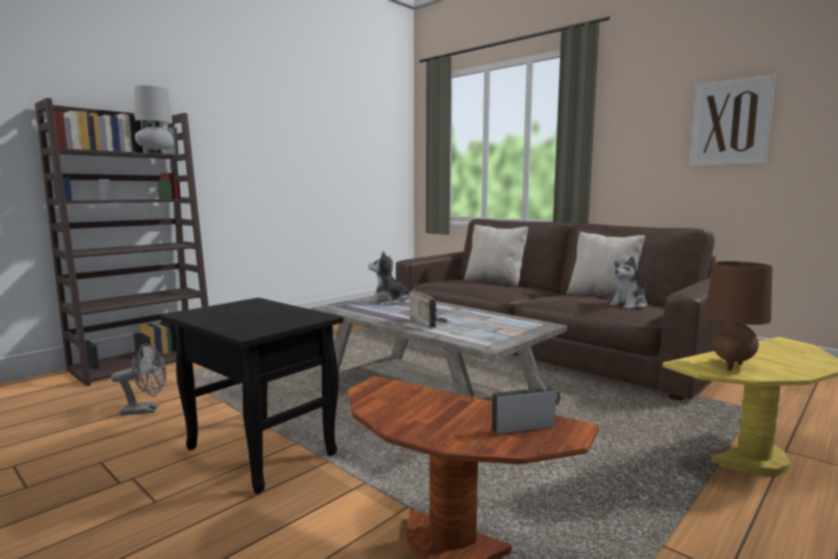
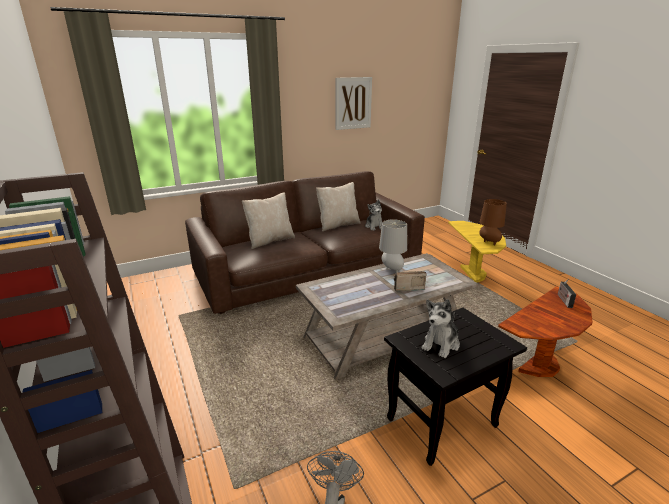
camera: 70 degrees left, 15 degrees up
grey table lamp [134,85,174,154] -> grey table lamp moved to [379,219,407,272]
plush toy [368,251,416,305] -> plush toy moved to [421,299,460,358]

